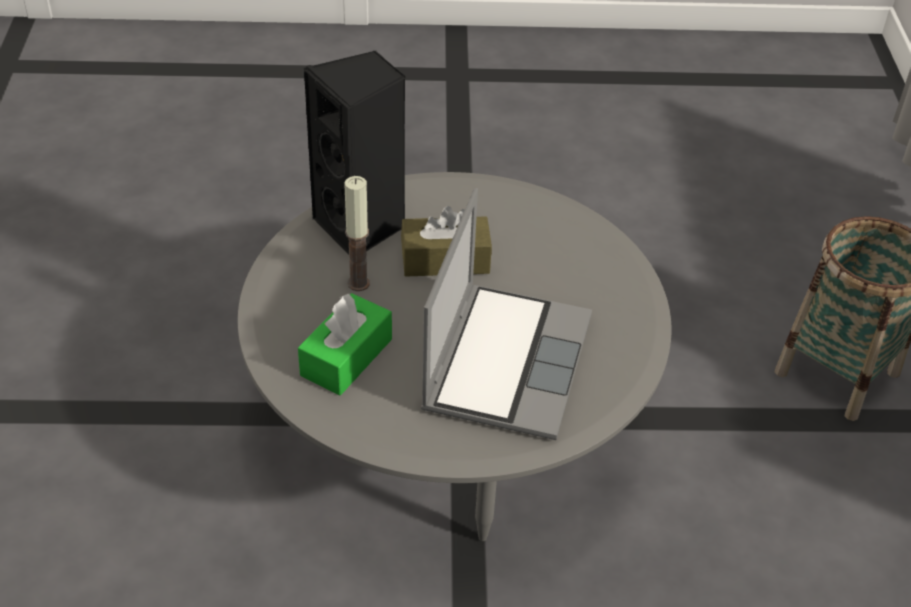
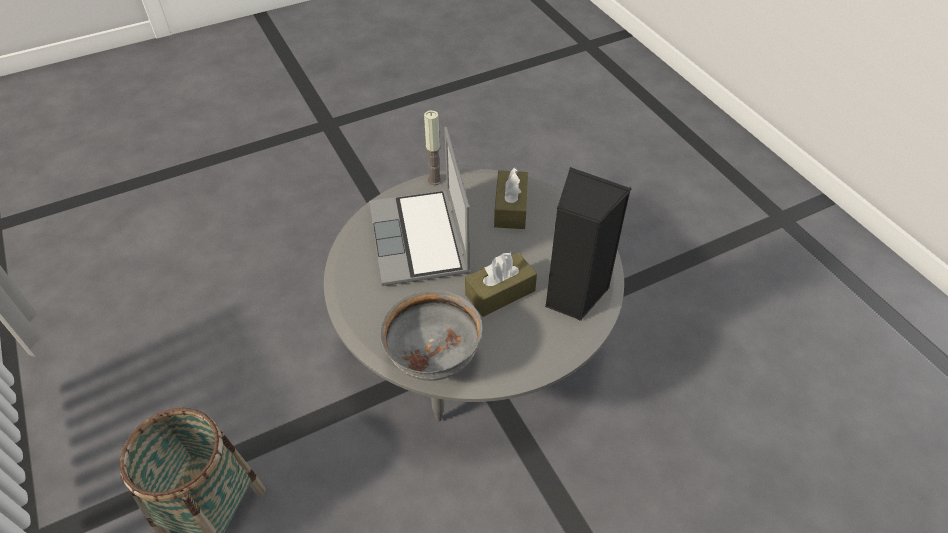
camera: 155 degrees right, 5 degrees up
green tissue box [298,293,392,395] -> brown tissue box [494,167,528,229]
candle [344,176,370,291] -> candle moved to [424,110,442,185]
none -> grey bowl [380,290,483,381]

